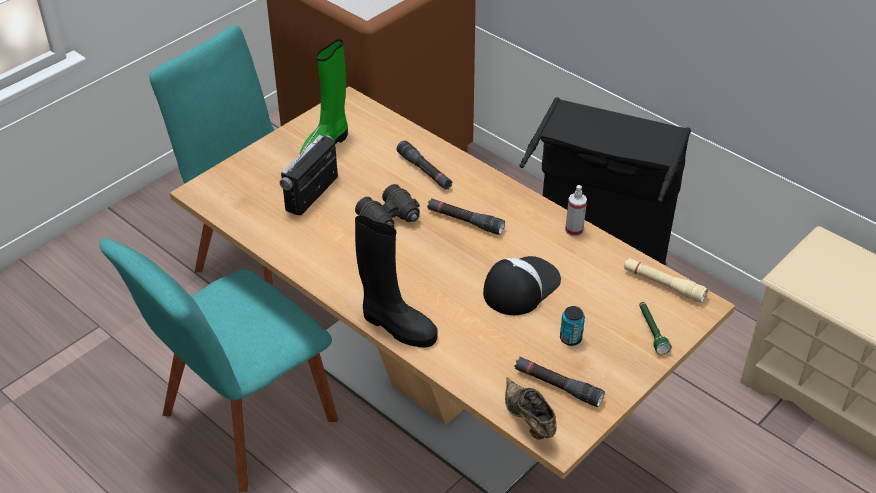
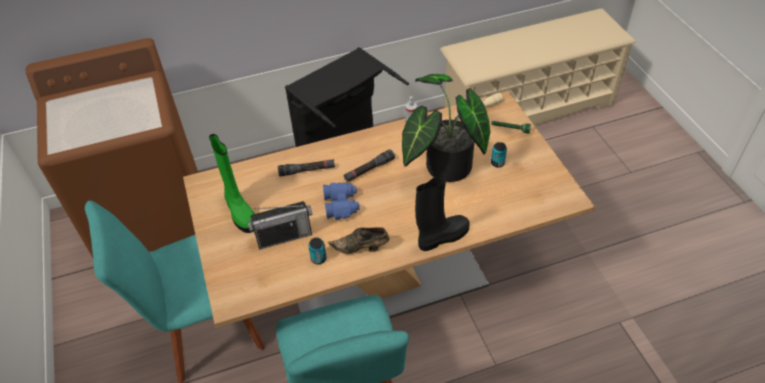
camera: 60 degrees left, 5 degrees up
radio [280,123,338,215] -> radio turned 75 degrees counterclockwise [248,201,313,249]
black binoculars [355,184,420,228] -> blue binoculars [323,183,360,220]
cap [483,256,561,315] -> potted plant [402,74,490,182]
brown shoe [505,377,557,440] -> brown shoe moved to [328,227,389,254]
black flashlight [515,357,605,407] -> none
none -> can [308,237,327,264]

